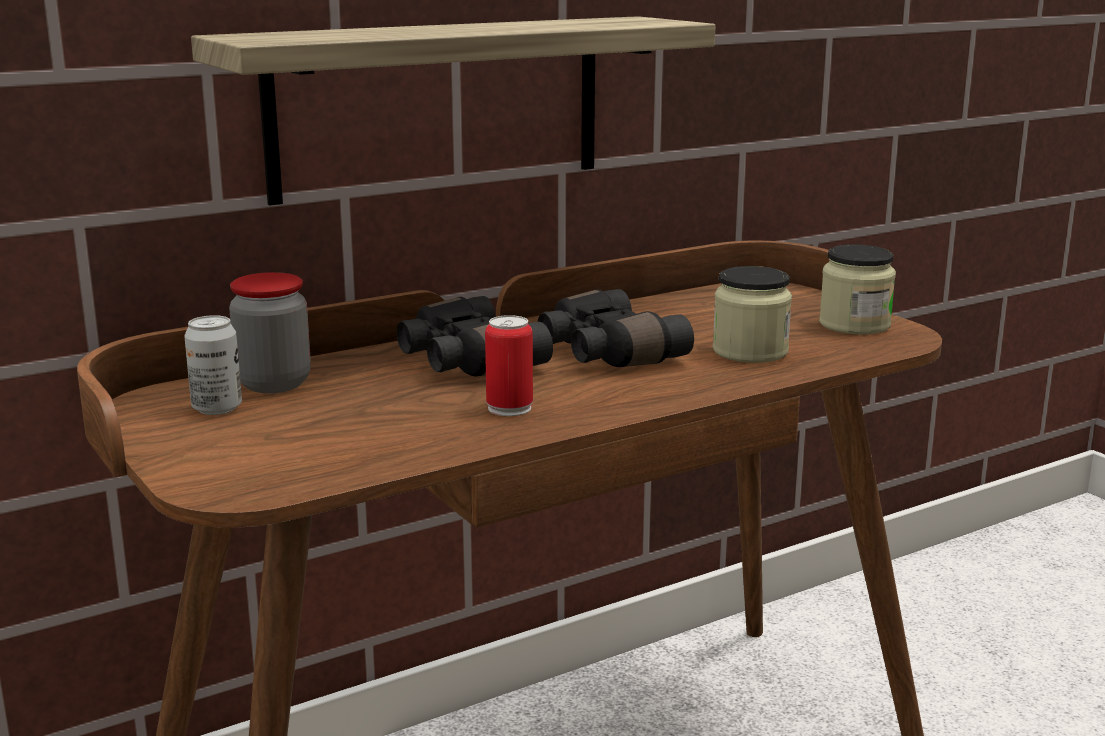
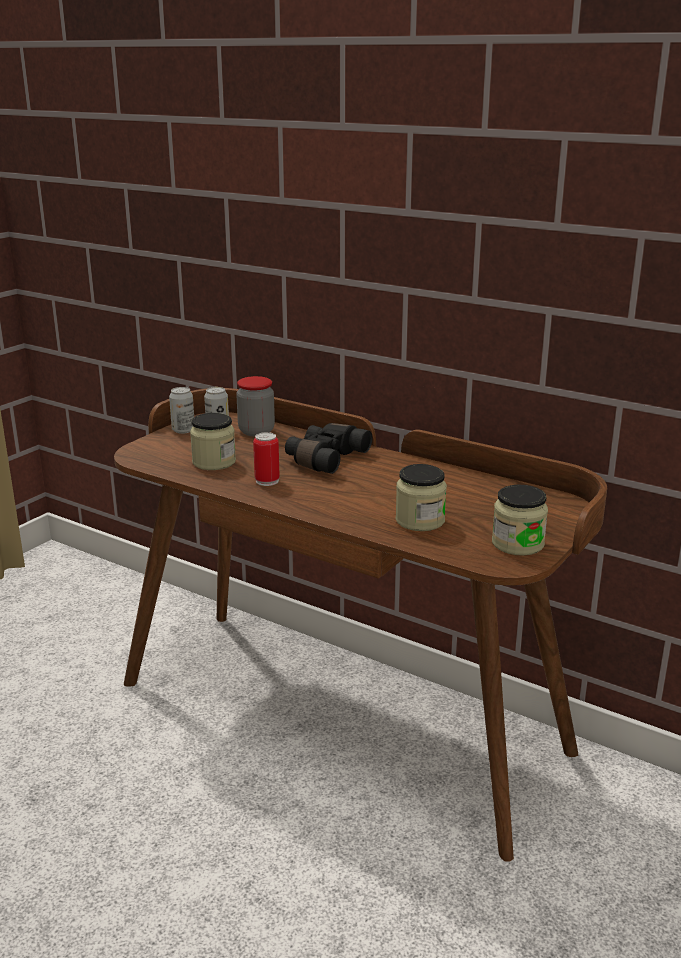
camera: 65 degrees right, 5 degrees up
shelf [191,16,715,205] -> none
black binoculars [538,289,694,367] -> none
none -> can [169,387,194,434]
none -> jar [190,413,236,470]

